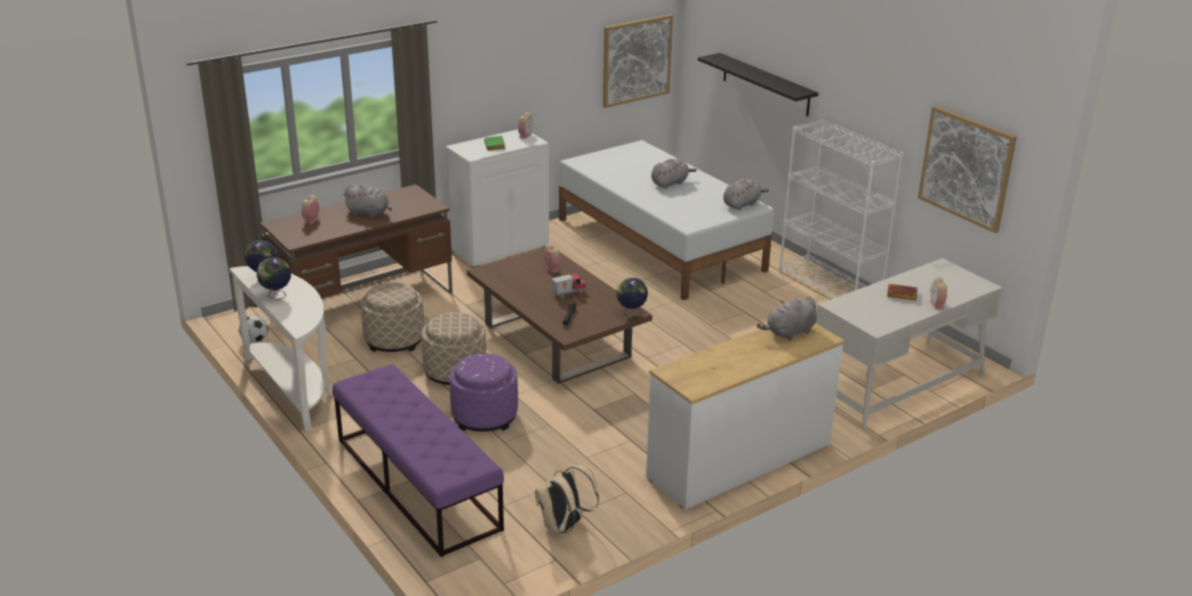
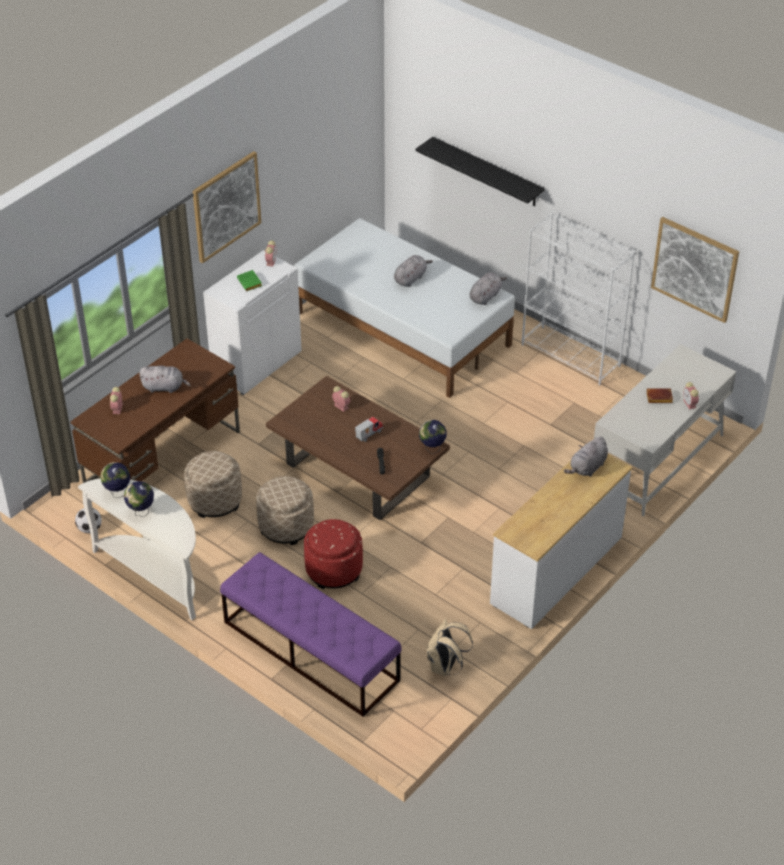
camera: 15 degrees left, 15 degrees up
purple ottoman [449,353,518,432] -> red ottoman [304,519,363,589]
picture [603,14,673,108] -> picture moved to [193,151,261,263]

